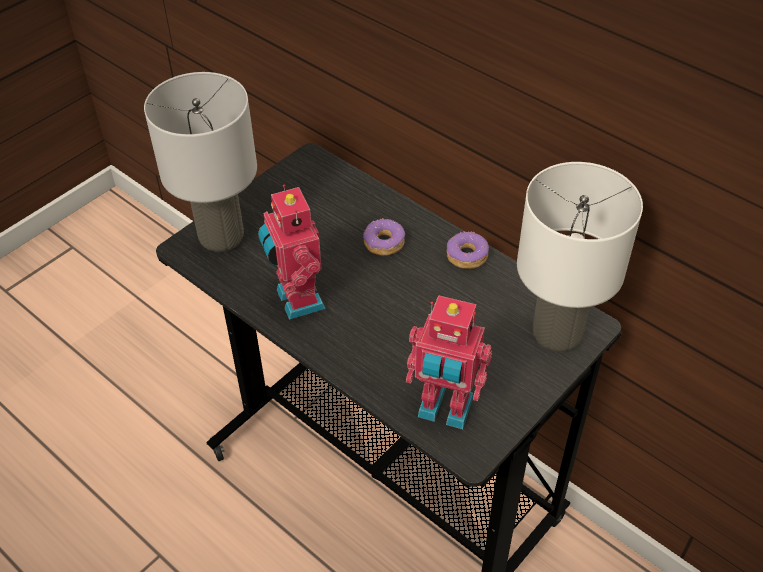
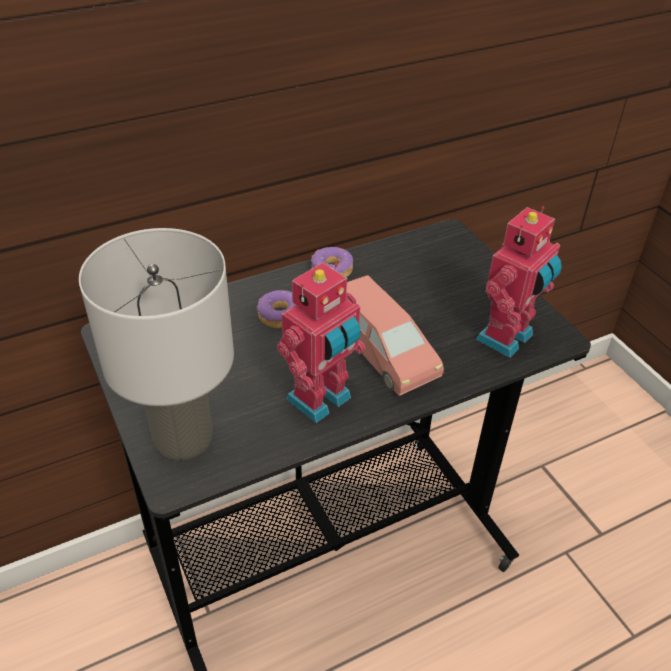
camera: 70 degrees left, 5 degrees down
toy robot [258,185,326,320] -> toy robot turned 45 degrees counterclockwise [277,262,365,423]
white table lamp [517,162,643,352] -> none
none -> pink toy car [347,275,444,396]

